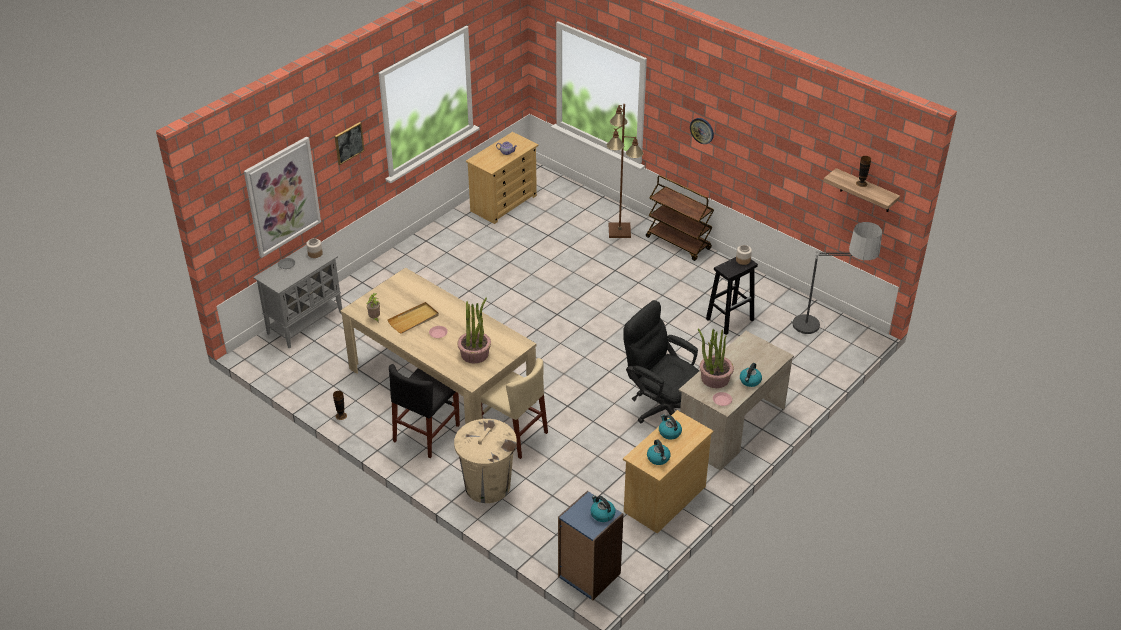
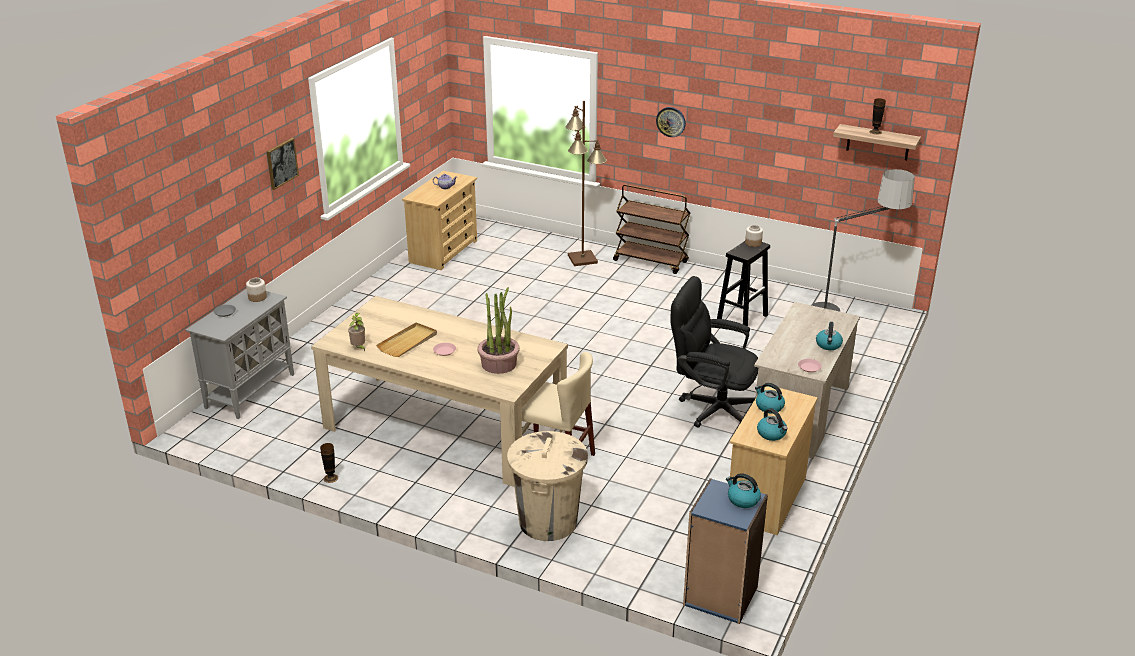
camera: 15 degrees left, 10 degrees down
picture [244,136,321,258] -> none
black chair [389,364,460,458] -> none
potted plant [698,328,734,388] -> none

